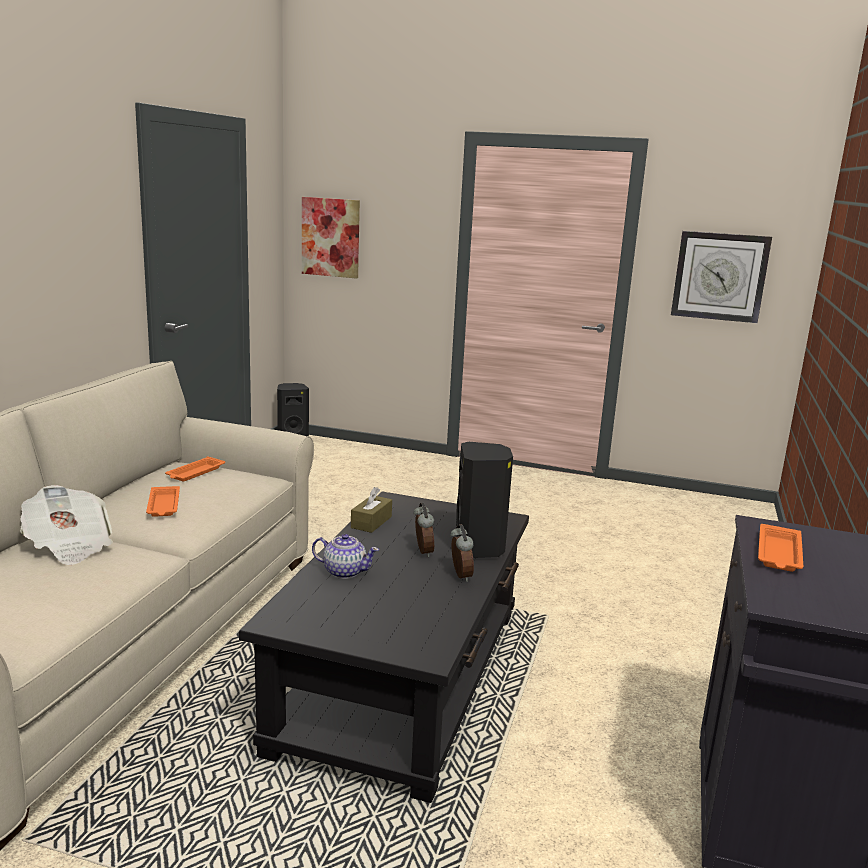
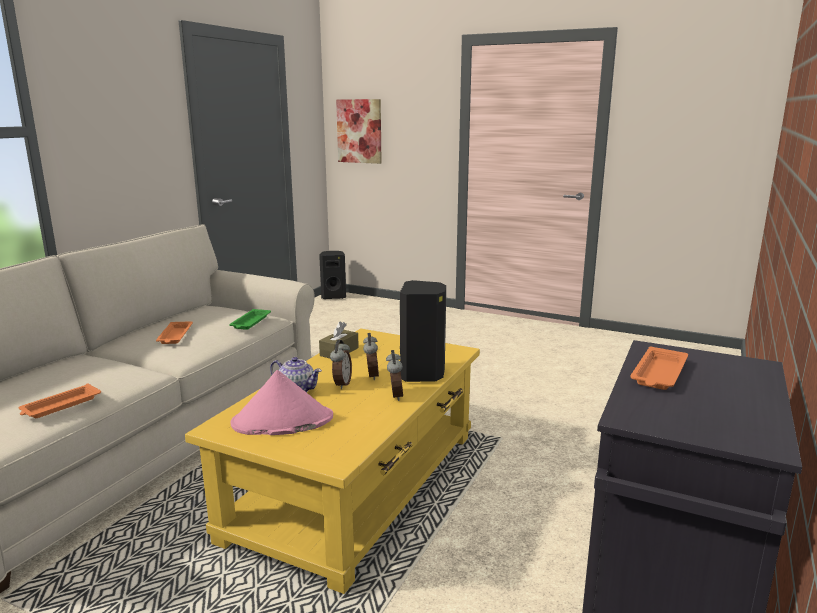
camera: 10 degrees right, 0 degrees up
newspaper [20,485,113,565] -> none
orange tray [165,456,225,481] -> orange tray moved to [19,384,101,418]
black coffee table [239,491,529,803] -> yellow coffee table [185,328,480,594]
wall clock [671,231,772,323] -> none
none -> green tray [229,309,271,330]
none -> pink hat [231,370,333,435]
none -> alarm clock [330,340,352,389]

